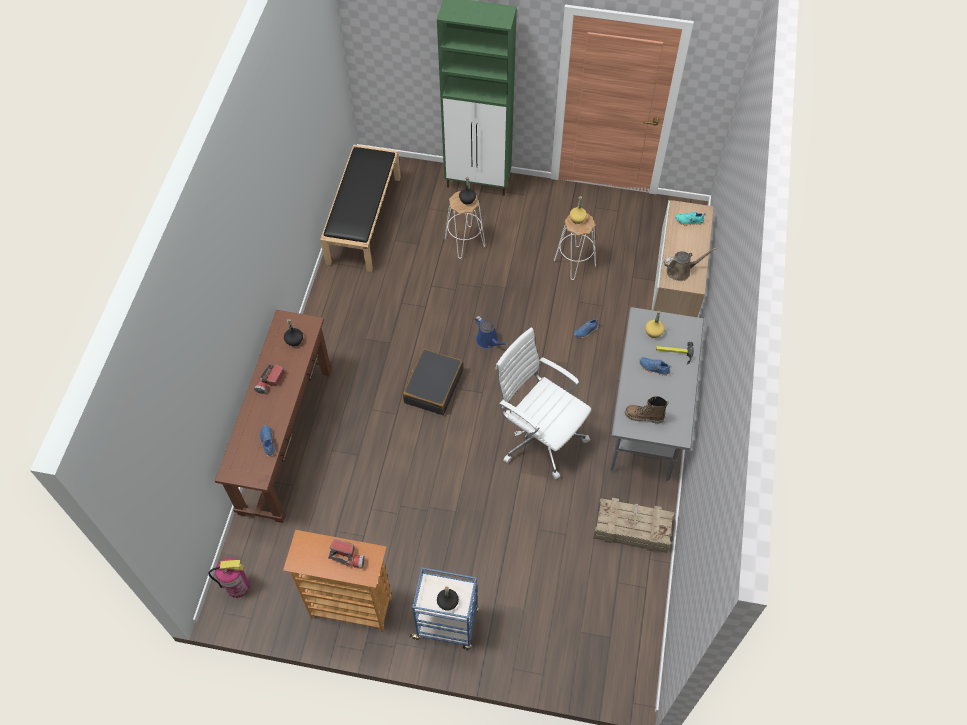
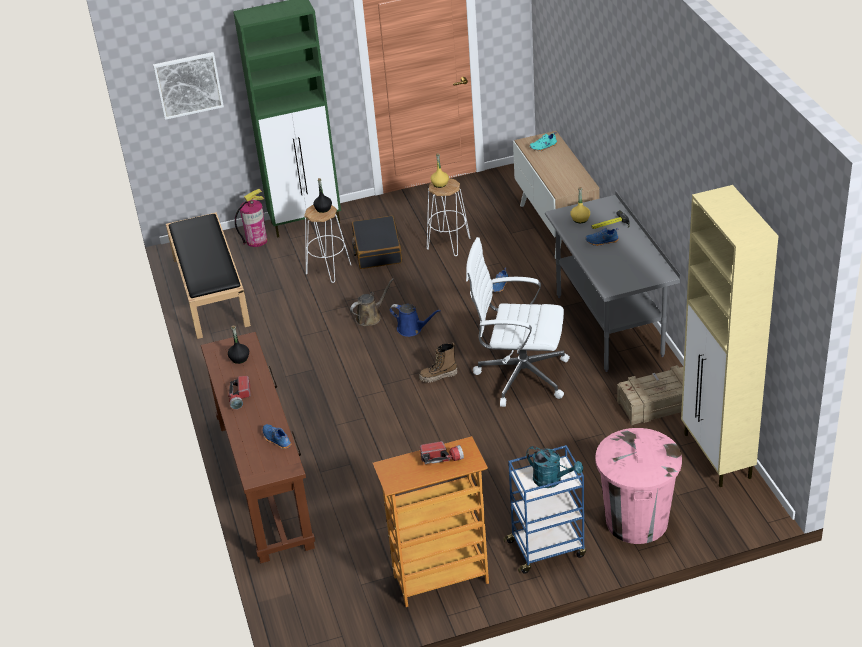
camera: 25 degrees left, 20 degrees down
fire extinguisher [208,558,250,598] -> fire extinguisher moved to [235,189,267,247]
black suitcase [403,349,463,415] -> black suitcase moved to [352,216,402,269]
black bottle [437,587,459,611] -> turquoise watering can [526,446,583,488]
boot [625,396,669,424] -> boot moved to [419,343,457,383]
brown watering can [664,248,717,281] -> brown watering can moved to [350,278,394,326]
none -> picture [153,52,224,120]
none -> pink trash can [596,428,682,544]
none -> beige cabinet [681,185,778,487]

